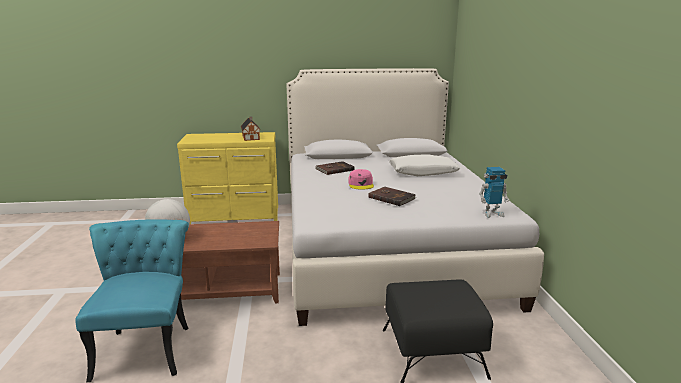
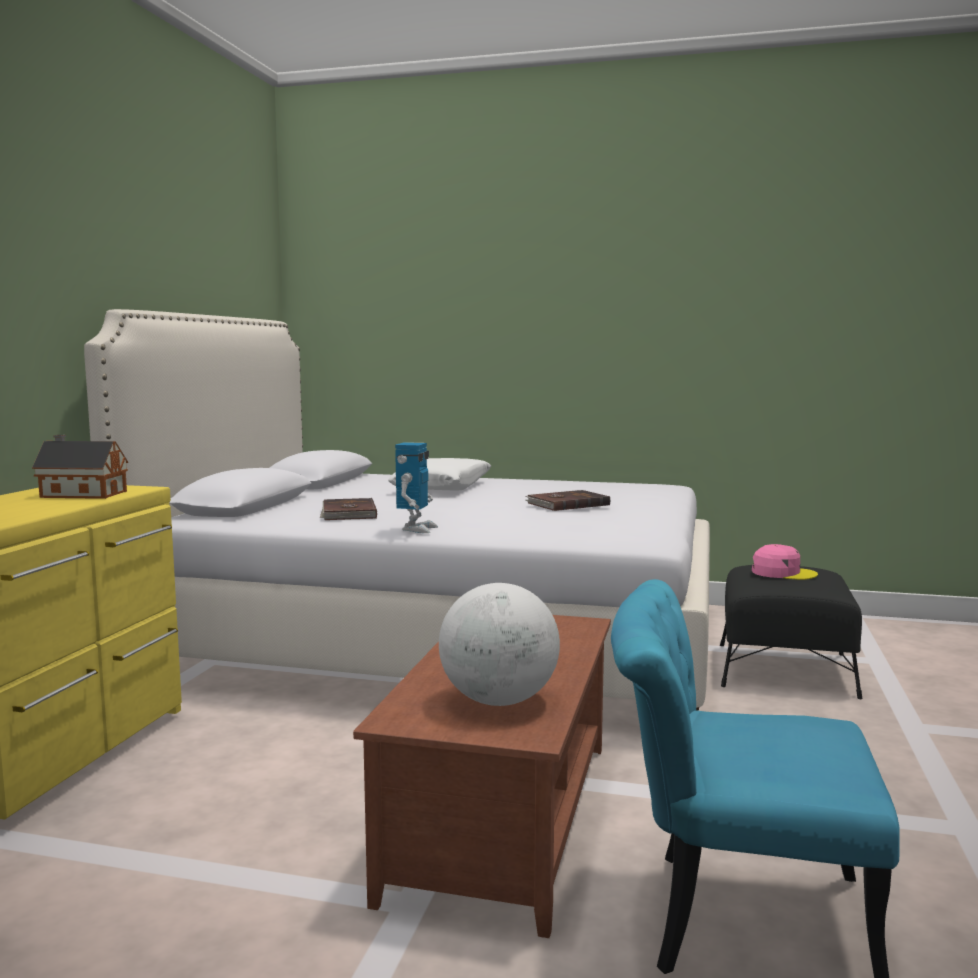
camera: 70 degrees left, 10 degrees down
pink cap [349,169,374,190] -> pink cap moved to [752,544,818,580]
toy robot [479,167,509,218] -> toy robot moved to [395,442,438,533]

